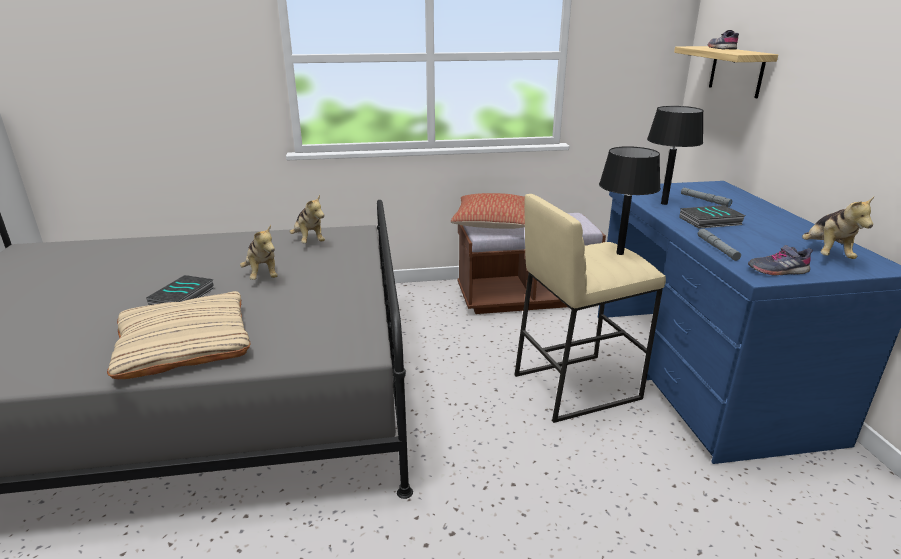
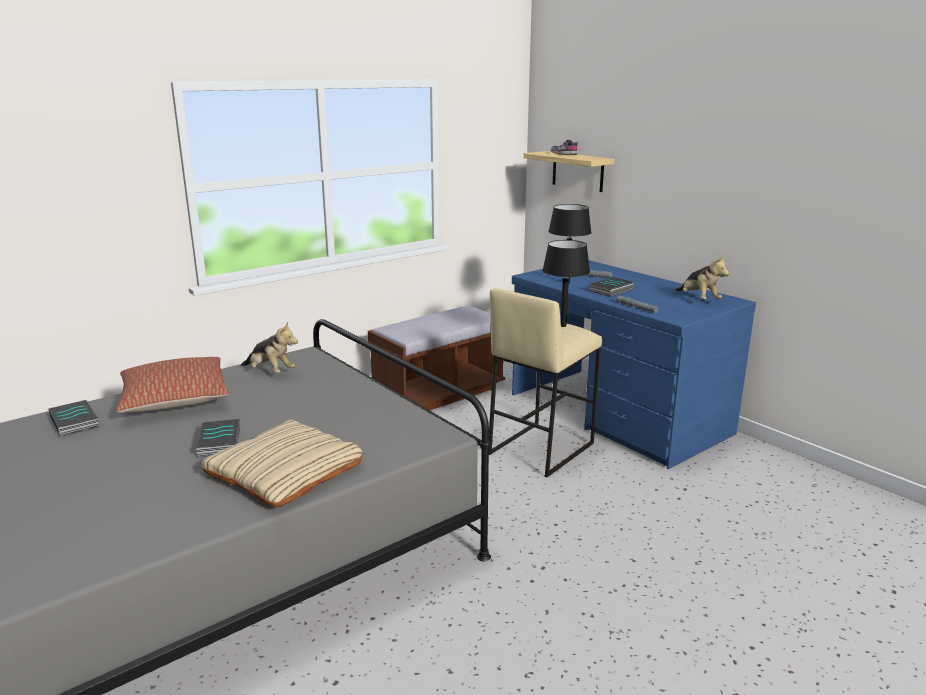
camera: 30 degrees left, 5 degrees down
plush toy [240,225,278,280] -> none
pillow [451,193,525,229] -> pillow moved to [116,357,229,413]
grey shoe [748,245,813,276] -> none
none -> book [48,400,99,437]

